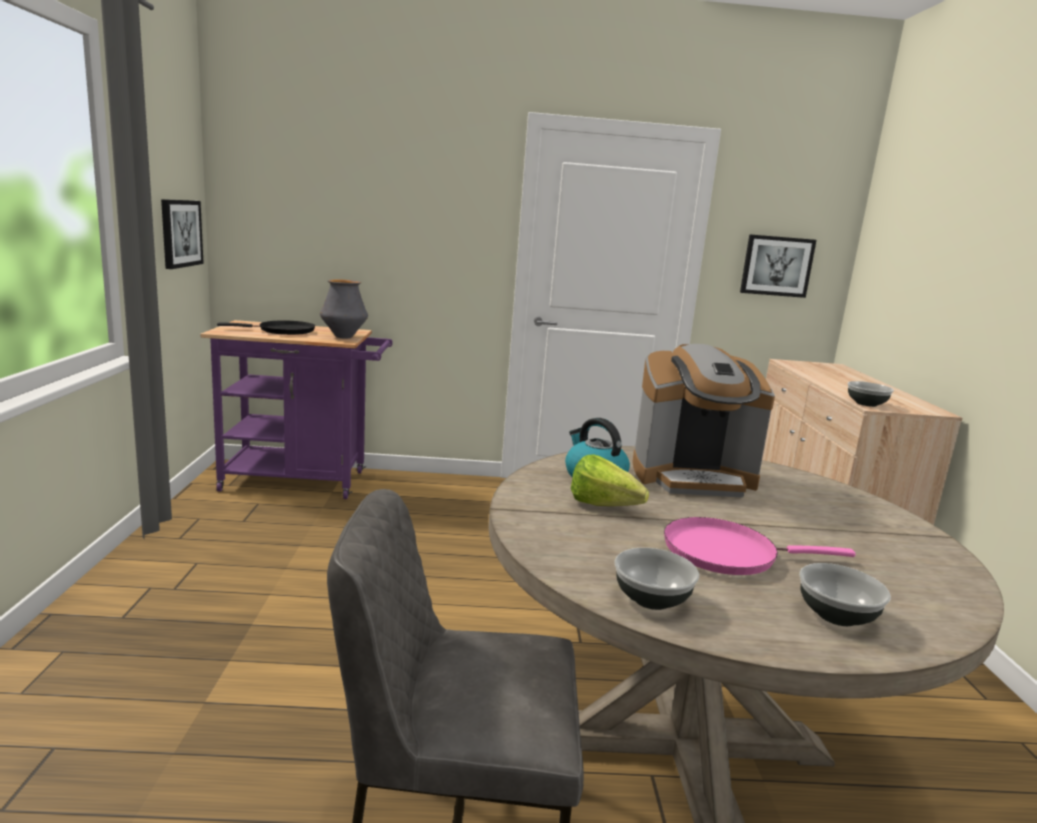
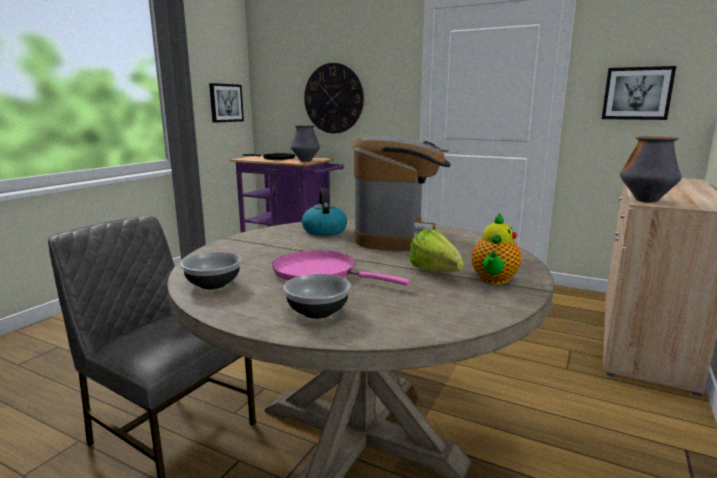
camera: 30 degrees right, 0 degrees up
lettuce [571,454,649,506] -> lettuce moved to [409,229,464,272]
coffee machine [632,344,775,498] -> coffee machine turned 105 degrees counterclockwise [352,136,451,251]
bowl [847,381,894,407] -> vase [620,136,682,203]
none -> wall clock [304,63,364,134]
none -> teapot [472,213,521,284]

